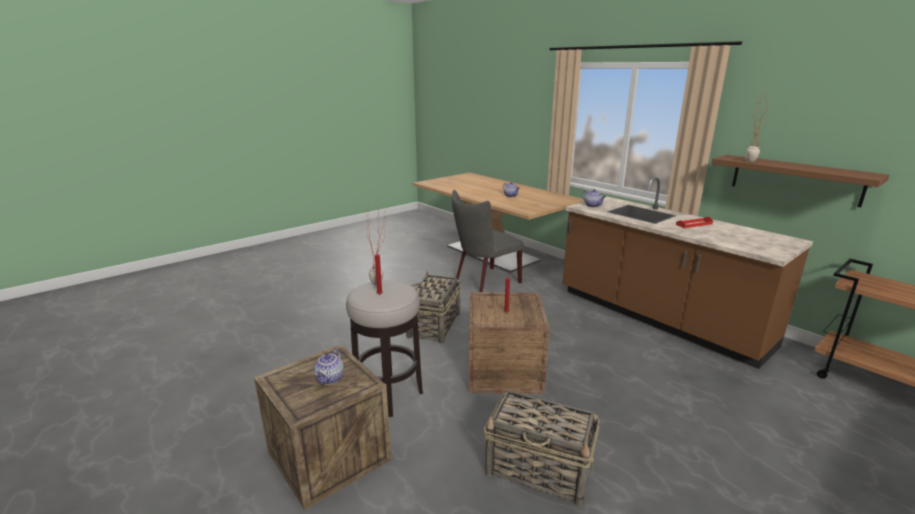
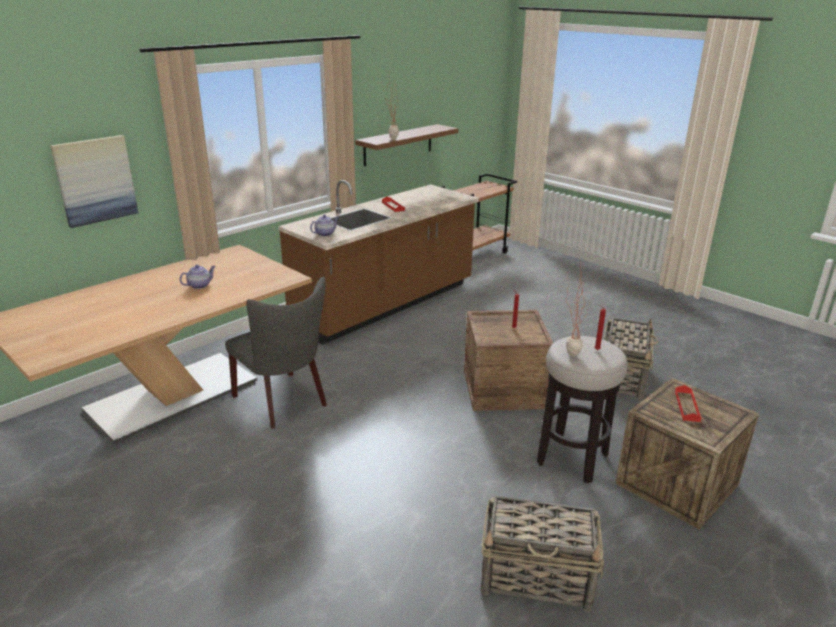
camera: 95 degrees left, 5 degrees up
teapot [314,349,344,385] -> red tray [675,385,701,422]
basket [406,272,461,343] -> basket moved to [481,496,604,612]
none -> picture [50,135,138,228]

